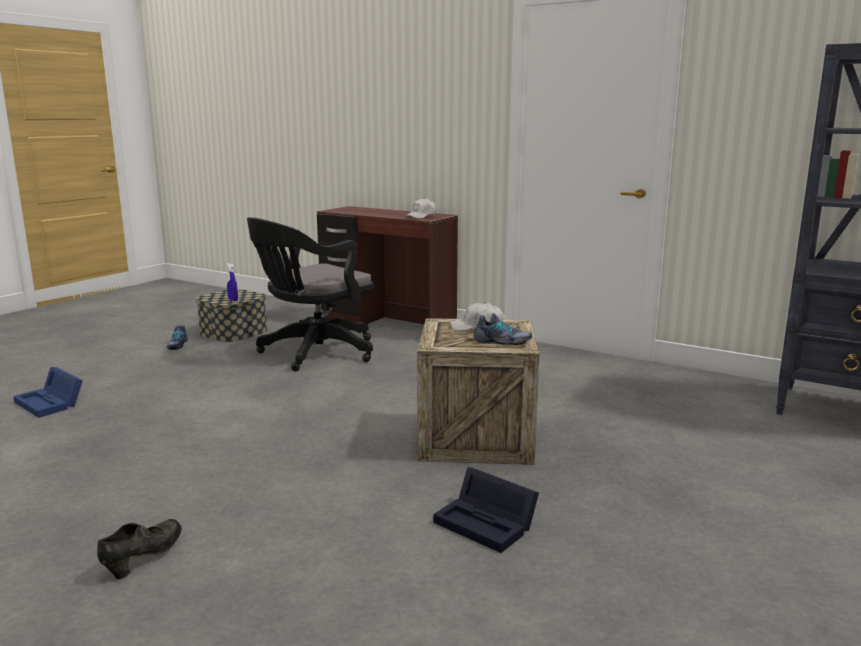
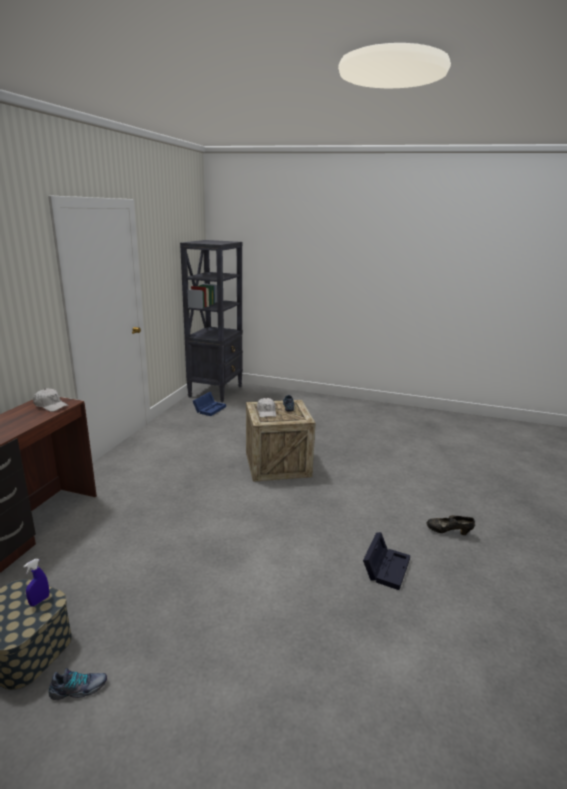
camera: 105 degrees left, 5 degrees up
blue storage box [13,367,83,418] -> blue storage box moved to [193,392,226,416]
black office chair [247,217,374,371] -> none
black storage box [433,467,539,553] -> black storage box moved to [363,532,410,590]

